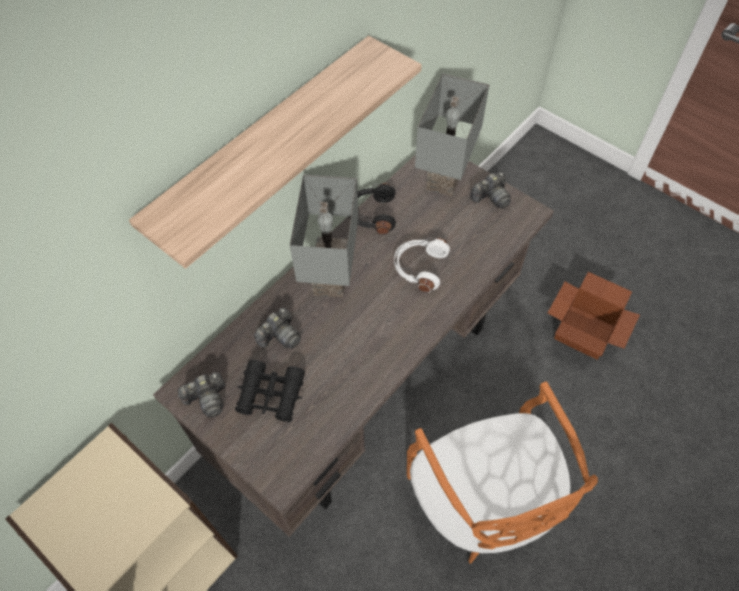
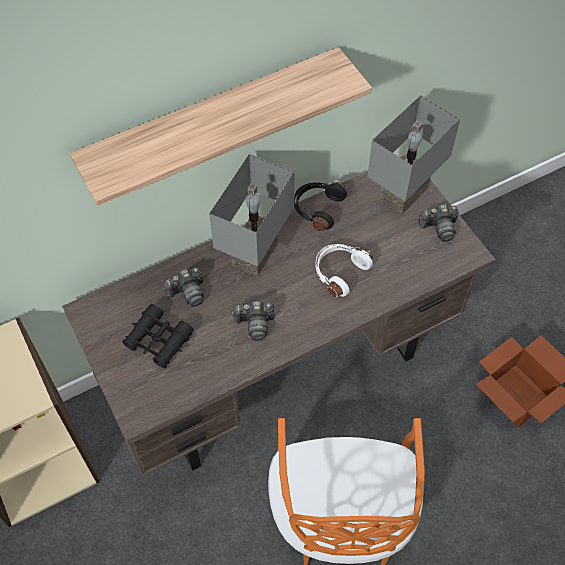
camera: 20 degrees right, 0 degrees up
camera [177,372,226,418] -> camera moved to [232,301,275,341]

